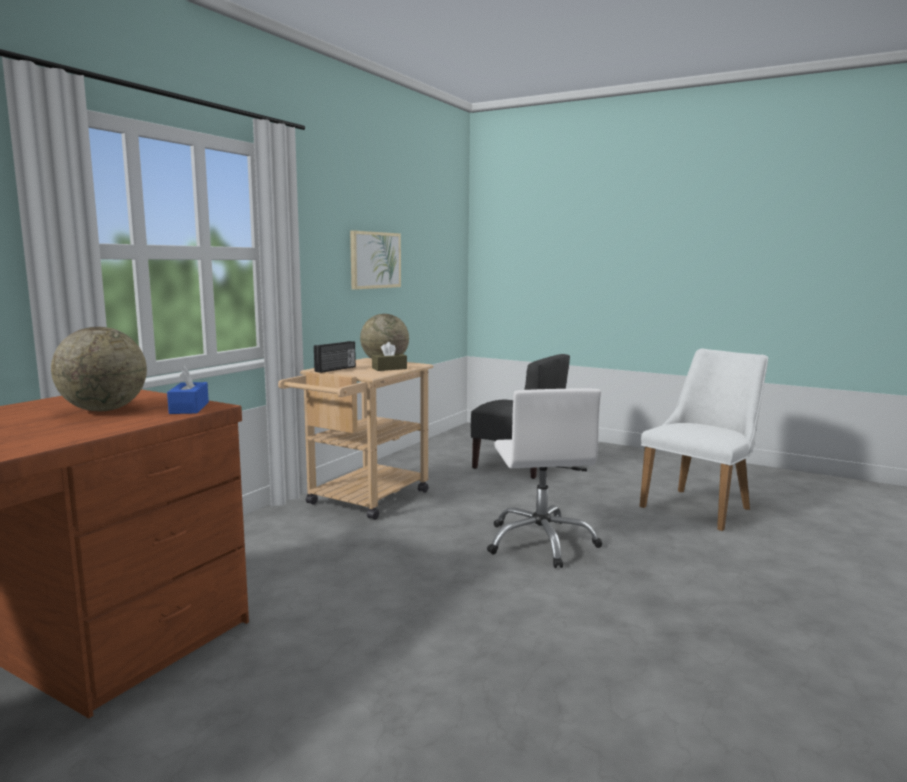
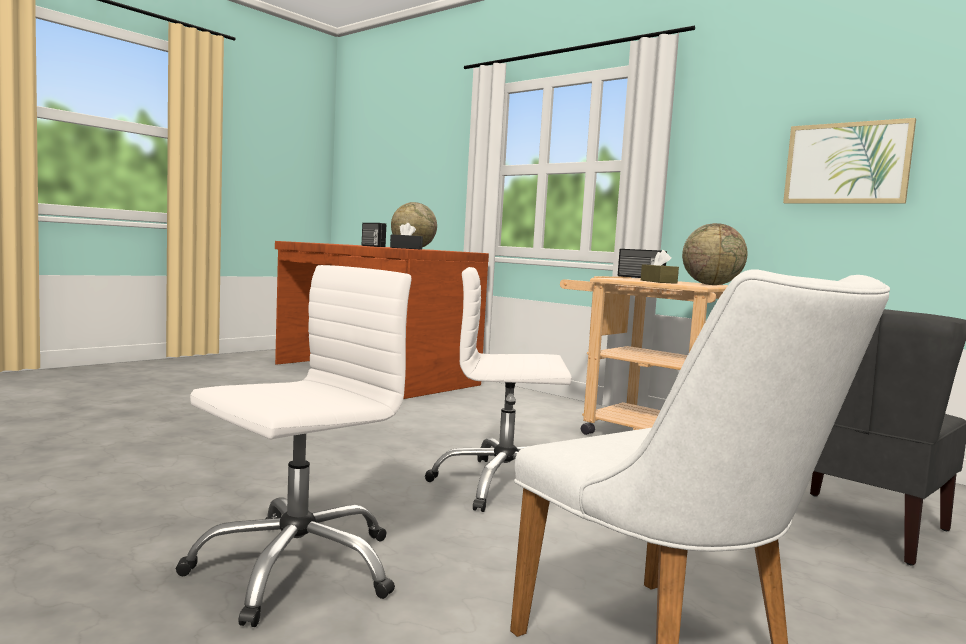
camera: 100 degrees right, 5 degrees down
blue tissue box [167,366,209,414] -> black tissue box [390,223,423,249]
none -> white office chair [176,265,412,627]
none -> radio [362,223,386,247]

